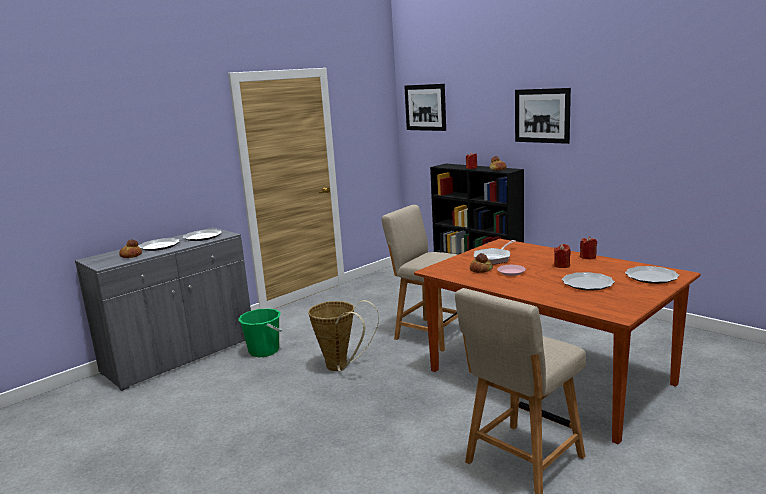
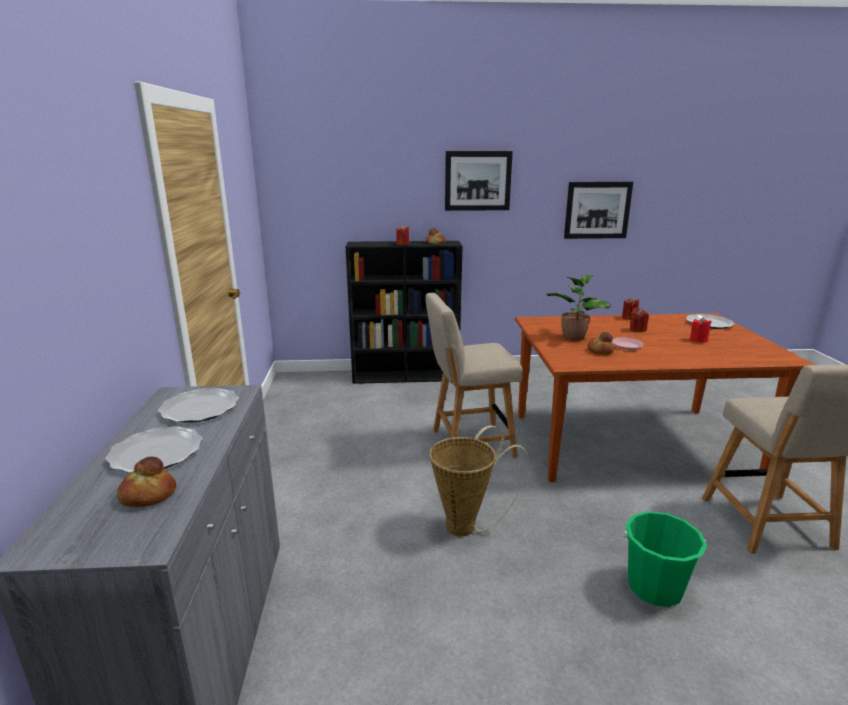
camera: 50 degrees left, 5 degrees up
green bucket [238,308,282,357] -> green bucket moved to [623,511,707,607]
picture [404,84,446,131] -> picture moved to [564,182,633,239]
frying pan [474,240,516,265] -> potted plant [546,275,611,341]
plate [562,272,615,291] -> red candle [690,317,712,343]

